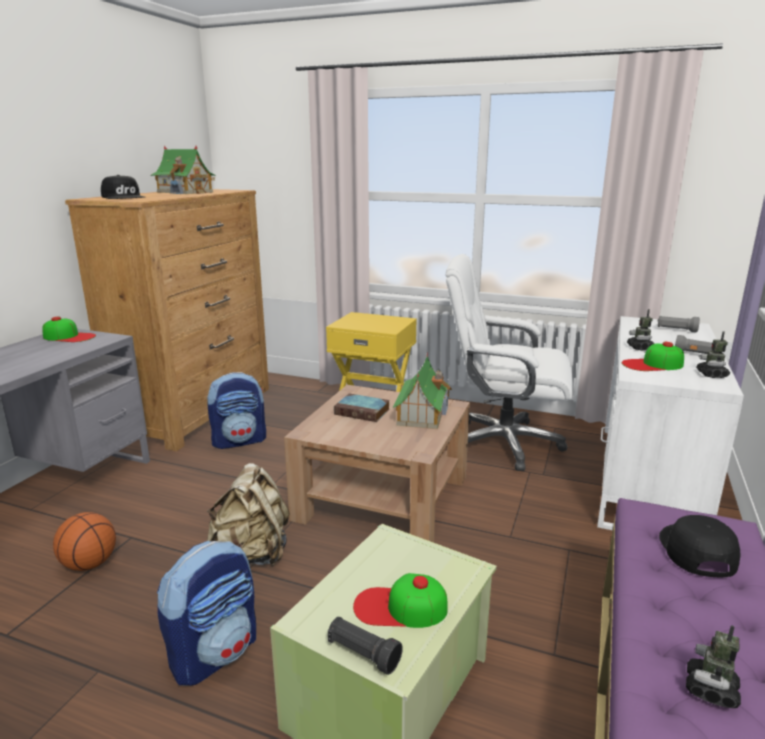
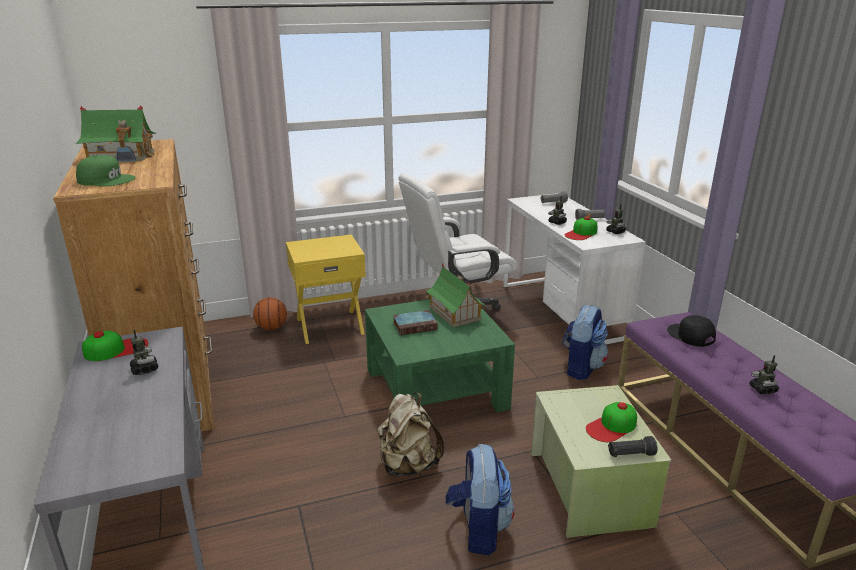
camera: 40 degrees left, 5 degrees up
basketball [53,512,116,571] -> basketball moved to [253,297,287,330]
black cap [101,175,145,199] -> green cap [76,155,136,186]
backpack [207,372,266,449] -> backpack moved to [562,305,609,380]
brown coffee table [284,385,470,543] -> green coffee table [365,299,515,412]
none -> toy robot [130,330,158,375]

